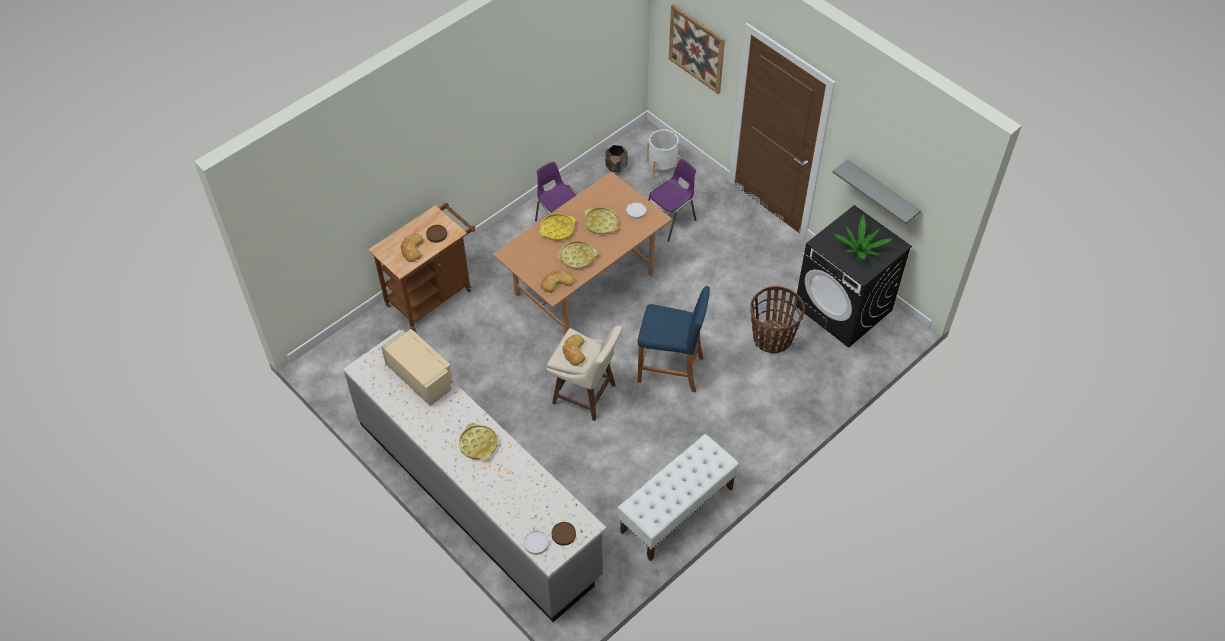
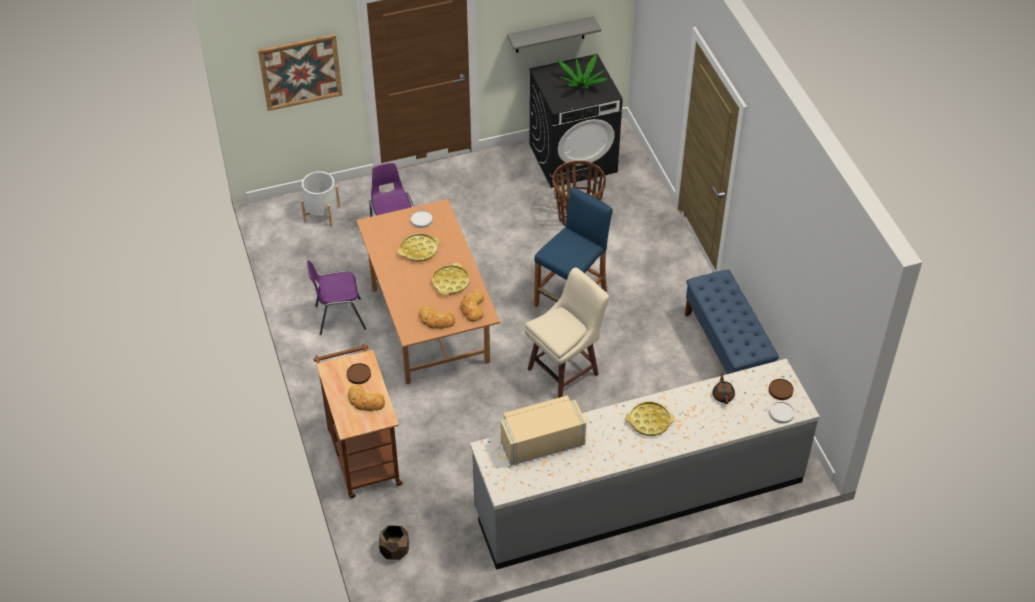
camera: 65 degrees left, 5 degrees down
yellow tray [539,213,576,241] -> none
bread [563,334,585,366] -> bread moved to [419,306,455,329]
brown planter [605,145,628,173] -> brown planter moved to [379,525,409,560]
white bench [618,434,739,561] -> blue bench [685,269,779,374]
none -> brown teapot [713,373,735,404]

